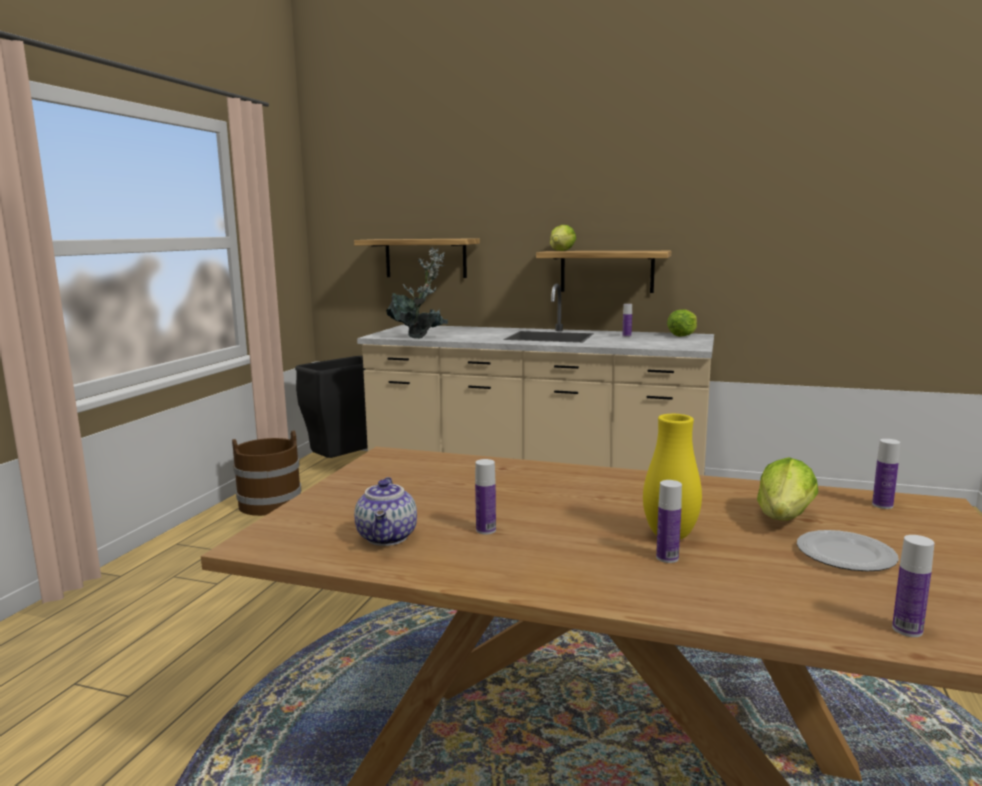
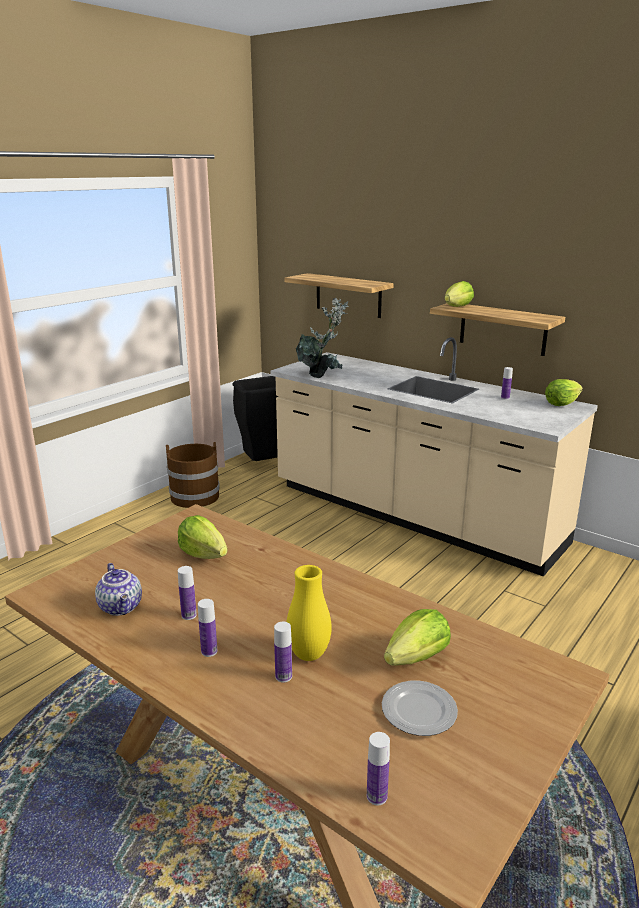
camera: 20 degrees right, 10 degrees up
teapot [354,477,417,546] -> teapot turned 45 degrees counterclockwise [95,563,142,616]
bottle [872,439,900,509] -> bottle moved to [198,599,217,657]
none -> lettuce [178,515,228,559]

